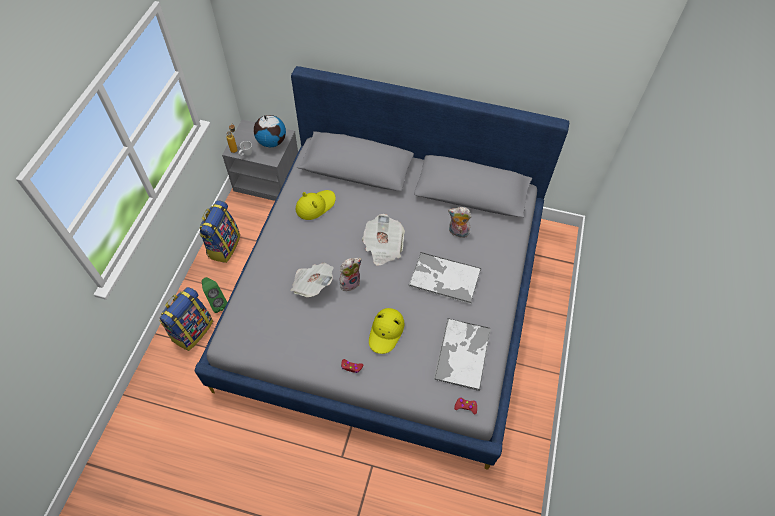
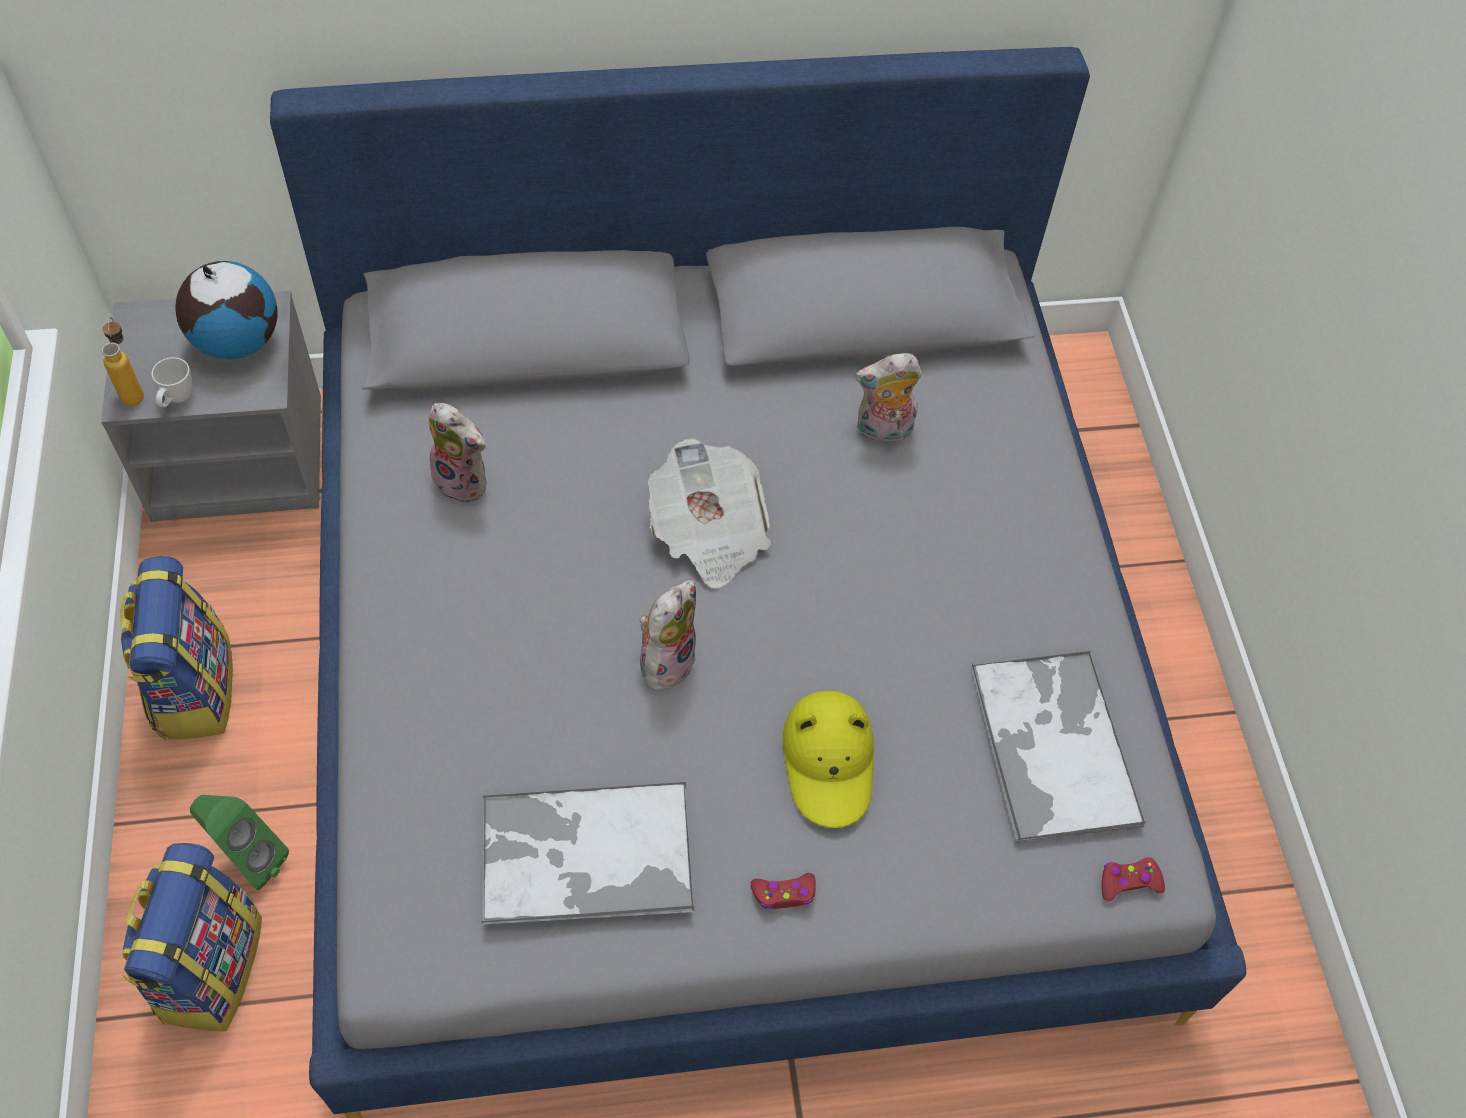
camera: 25 degrees left, 0 degrees up
newspaper [291,263,333,297] -> none
yellow hat [296,190,336,220] -> plush toy [428,403,487,504]
tray [408,252,481,304] -> tray moved to [481,782,694,924]

